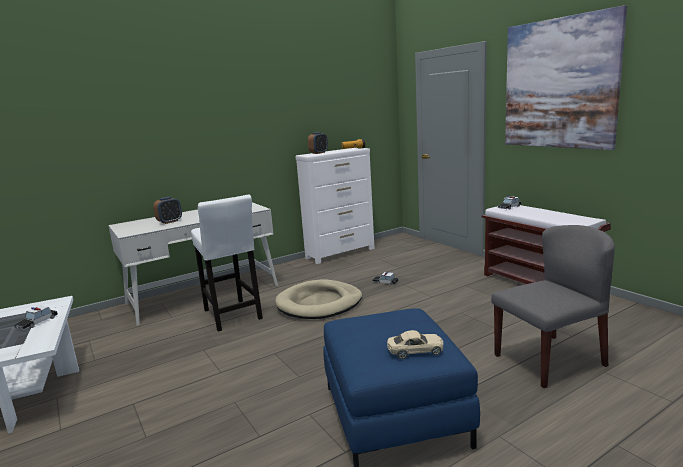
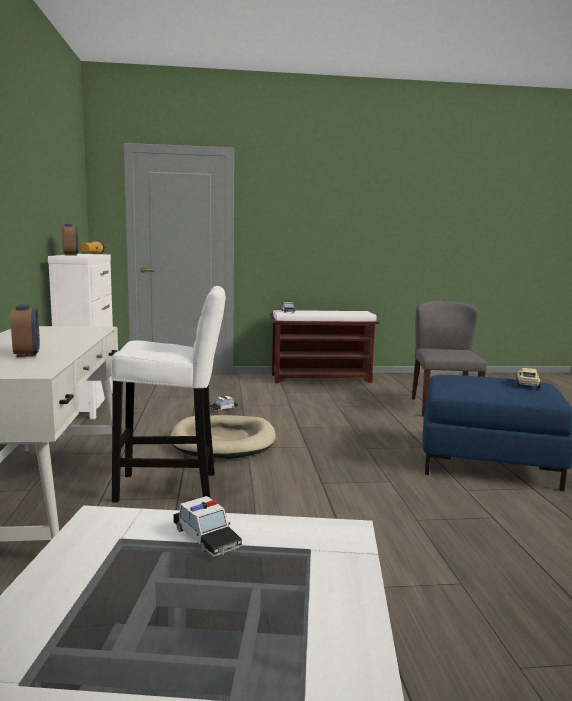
camera: 65 degrees left, 5 degrees down
picture [505,5,627,150] -> none

